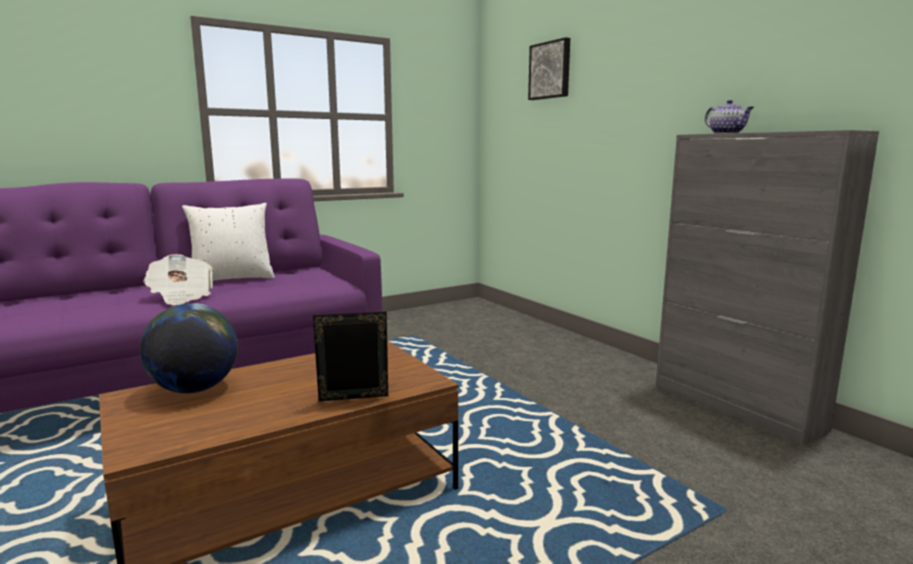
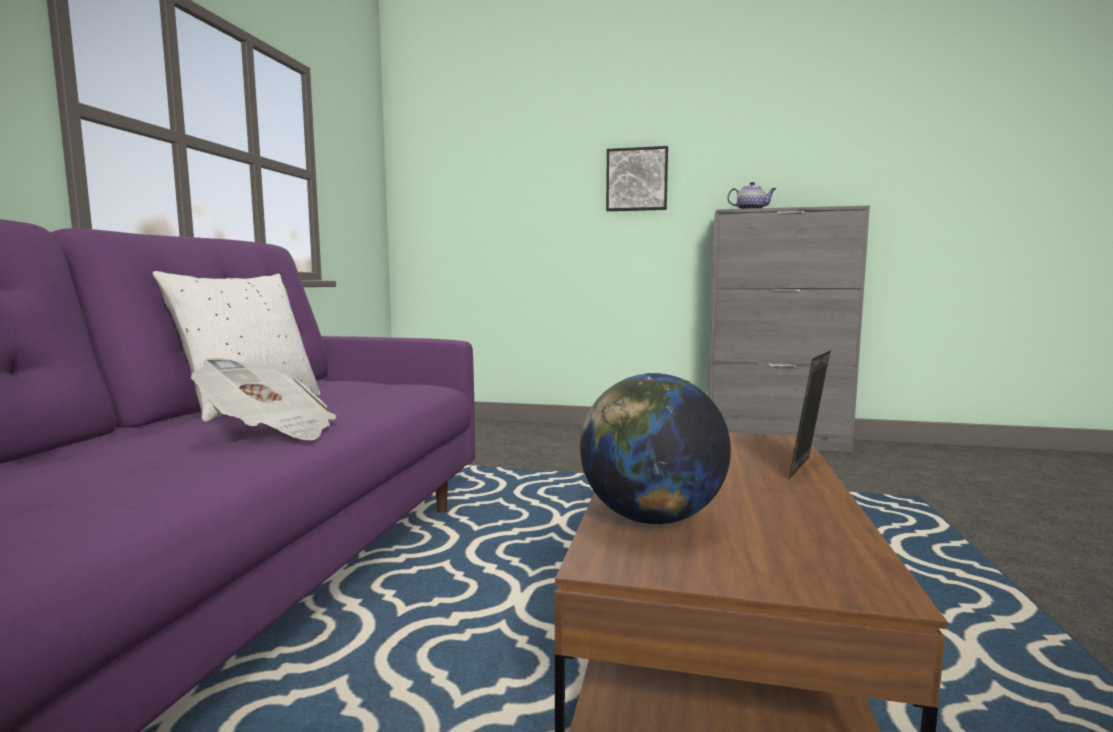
camera: 45 degrees left, 5 degrees down
picture [528,37,570,100] -> picture moved to [606,146,668,211]

